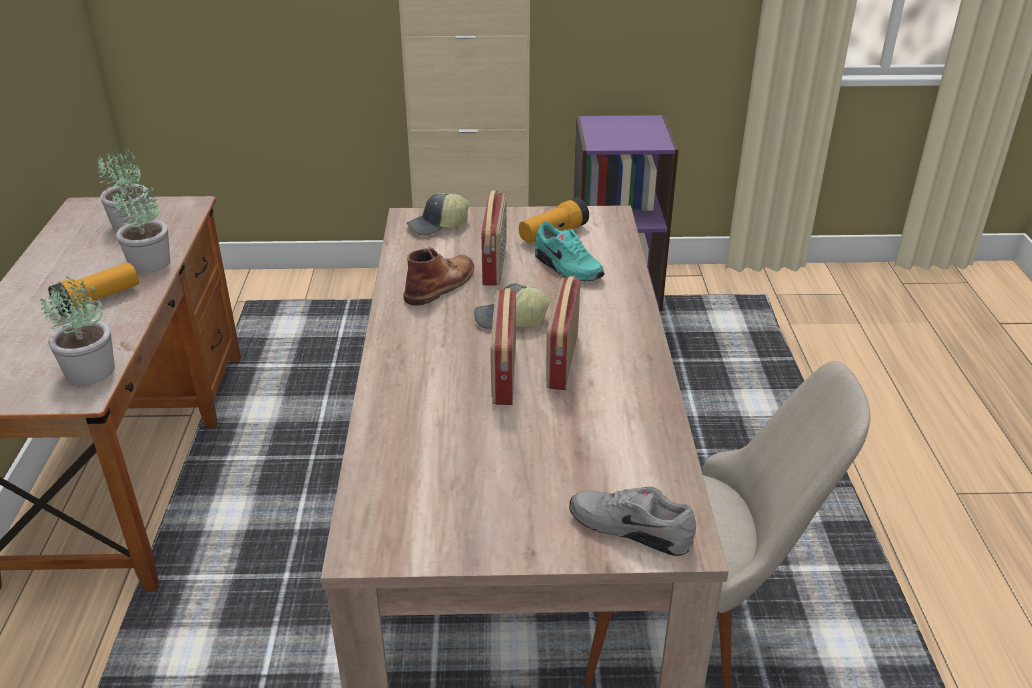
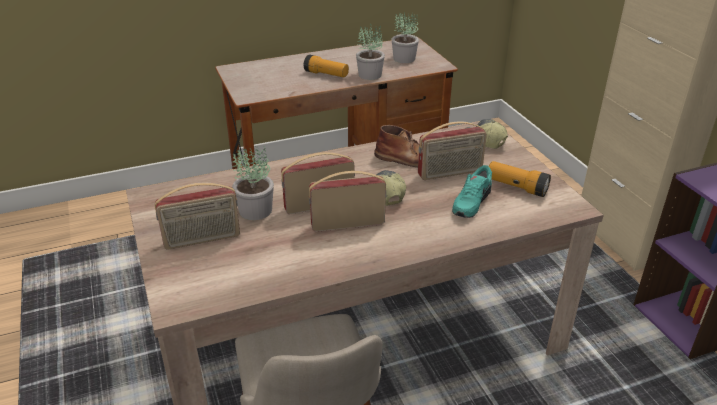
camera: 70 degrees right, 0 degrees up
potted plant [40,277,115,385] -> potted plant moved to [232,146,274,220]
grey shoe [569,487,696,556] -> none
none -> radio [155,183,240,250]

